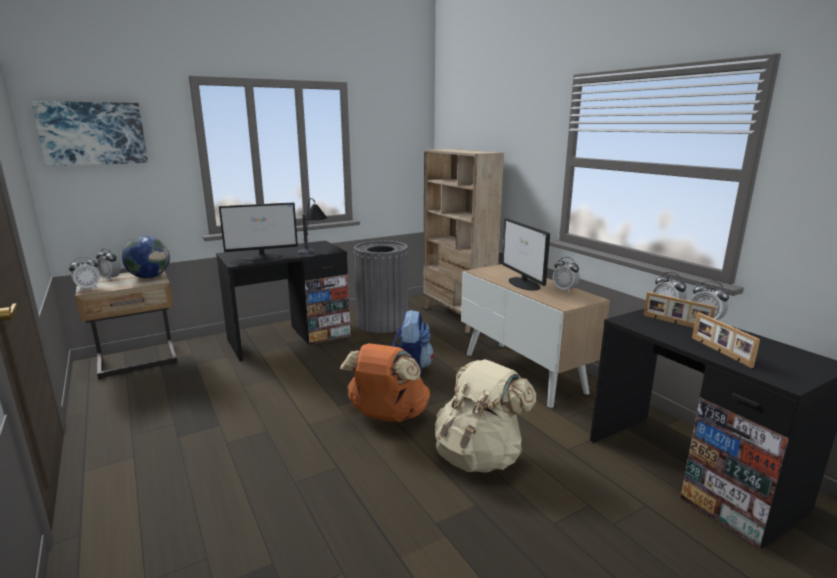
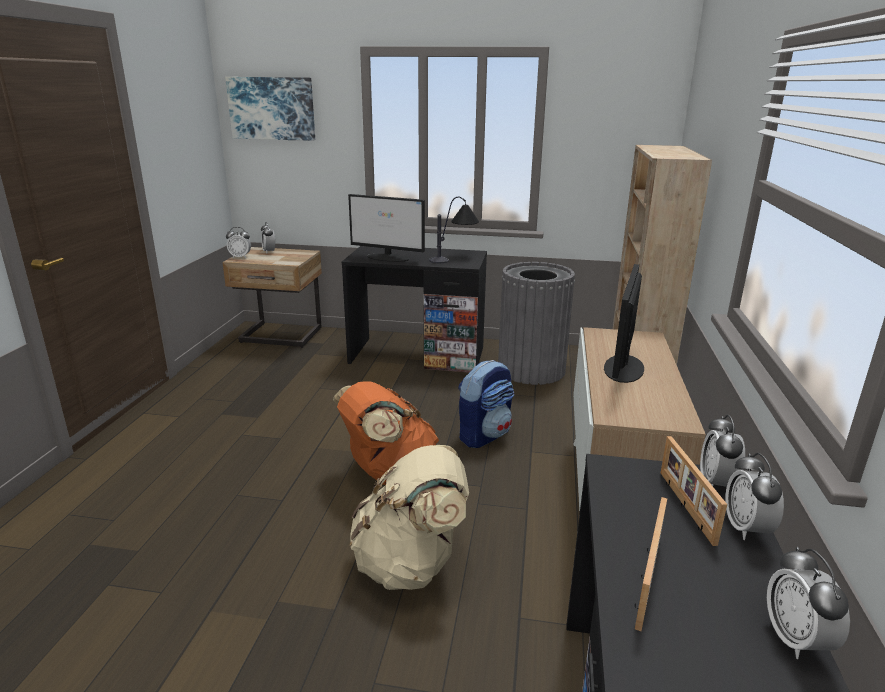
camera: 40 degrees right, 5 degrees up
globe [122,236,170,278] -> none
alarm clock [553,257,580,292] -> alarm clock moved to [767,547,850,659]

